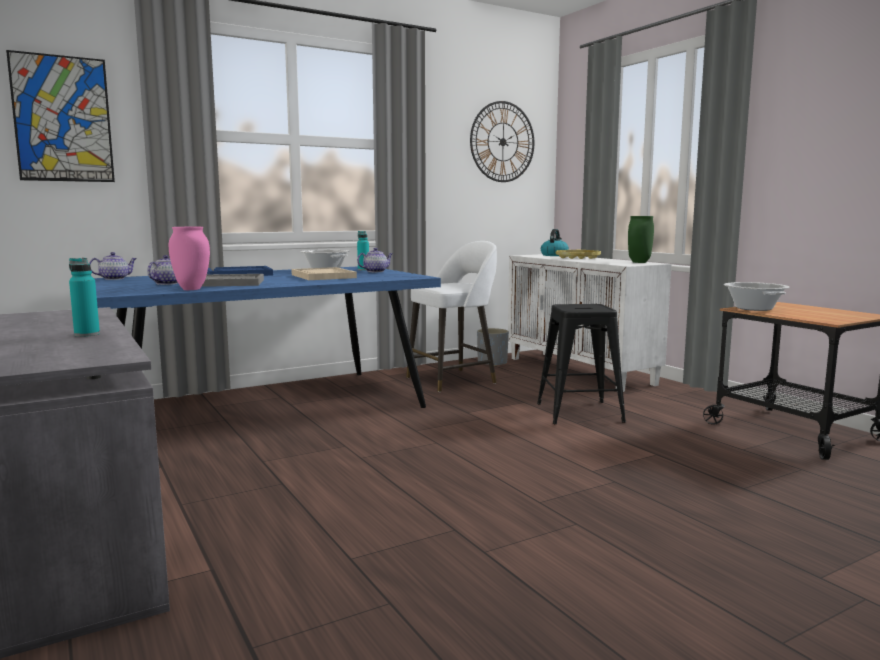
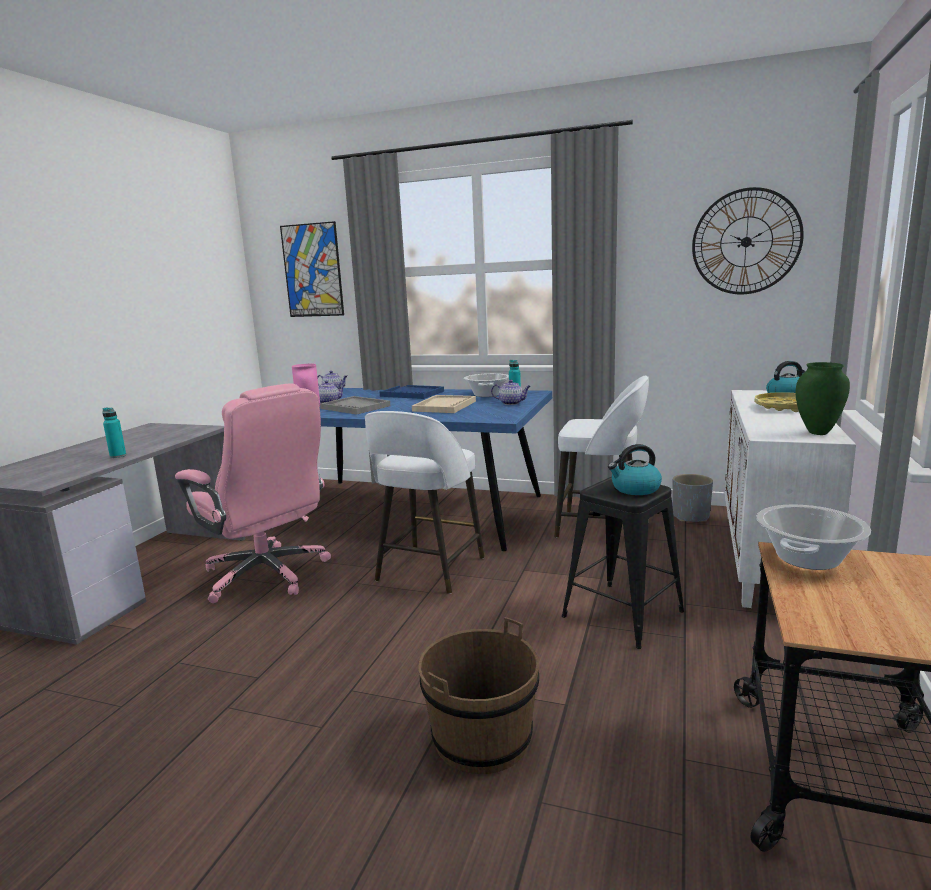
camera: 50 degrees right, 5 degrees up
none -> pink office chair [175,383,331,603]
none -> white stool [365,411,484,594]
none -> brown bucket [418,617,539,774]
none -> kettle [608,444,662,495]

